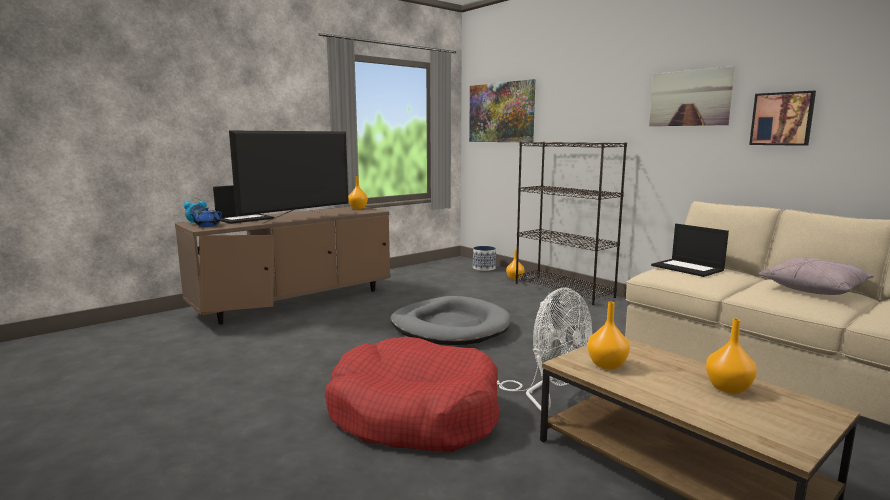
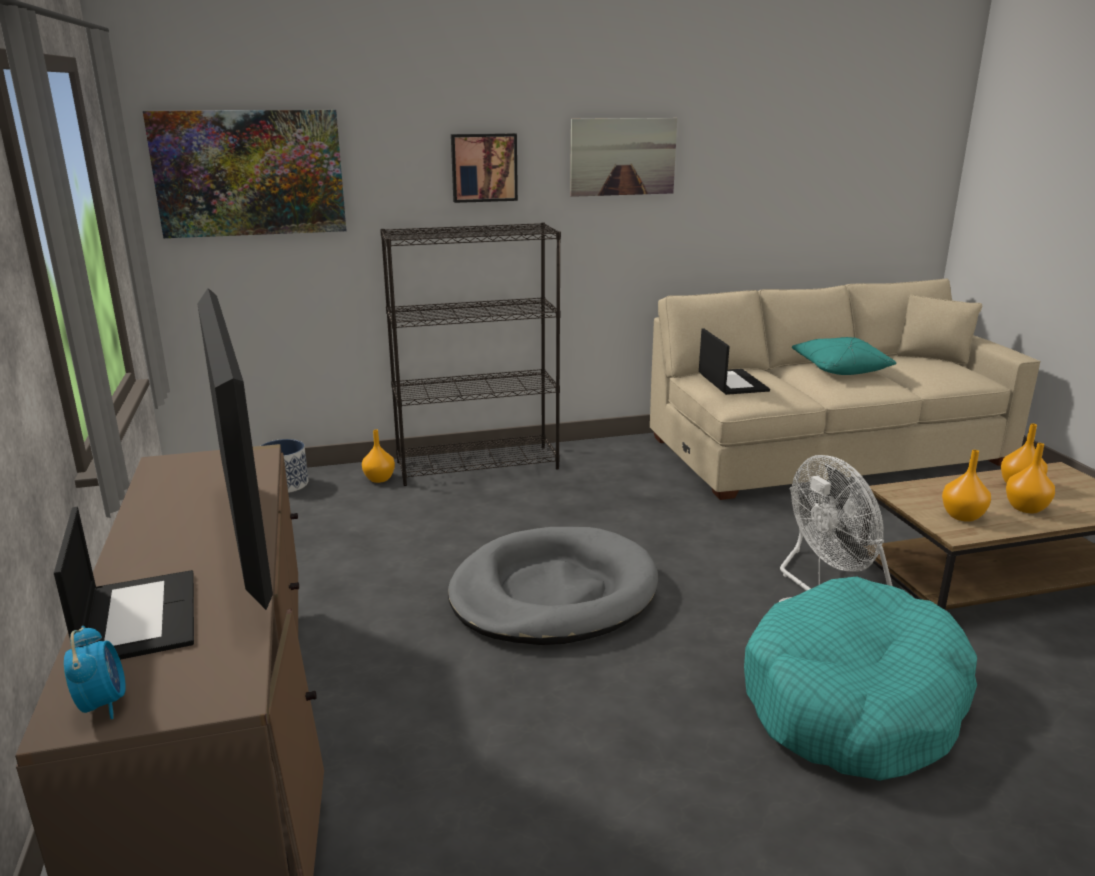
camera: 65 degrees left, 10 degrees up
blue teapot [190,208,222,227] -> none
red dog bed [325,337,499,452] -> turquoise dog bed [744,577,977,781]
orange vase [348,176,368,209] -> orange vase moved to [1006,443,1055,513]
laptop [651,224,729,277] -> laptop turned 90 degrees counterclockwise [699,328,770,395]
picture [749,91,816,146] -> picture moved to [451,133,518,203]
purple pillow [759,257,874,295] -> turquoise pillow [792,337,897,375]

